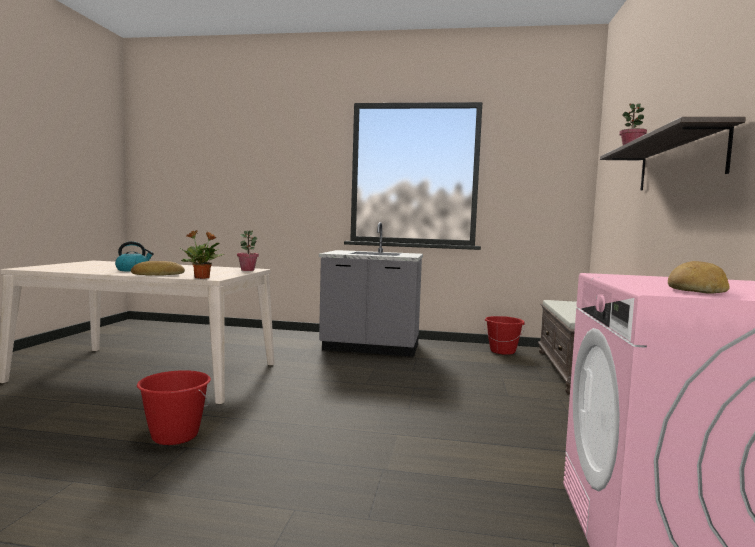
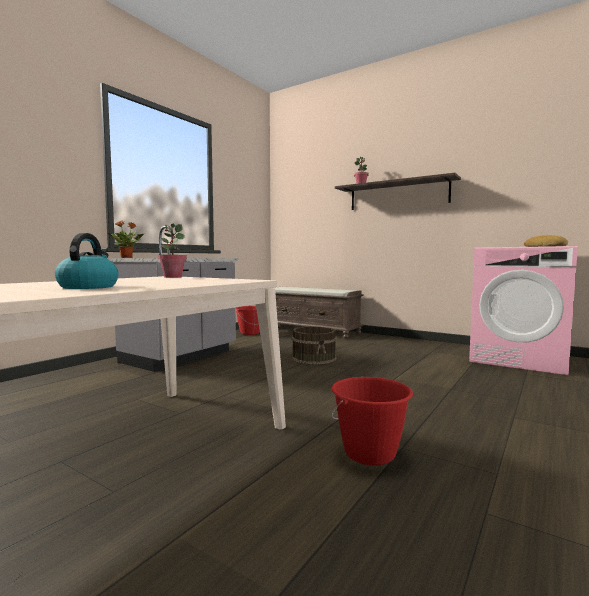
camera: 65 degrees left, 0 degrees up
bread [131,261,185,276] -> none
potted plant [180,230,224,279] -> potted plant moved to [107,221,144,258]
none -> brown bucket [292,326,337,364]

